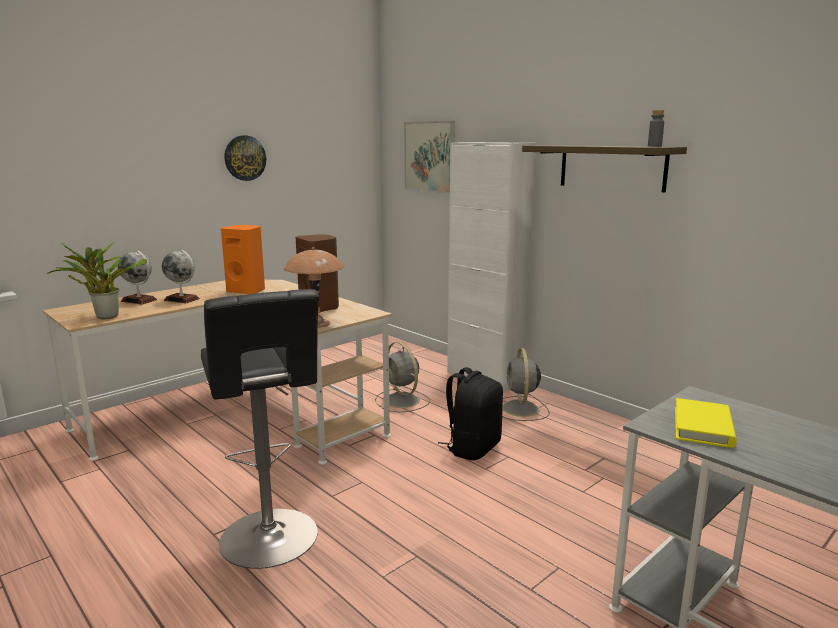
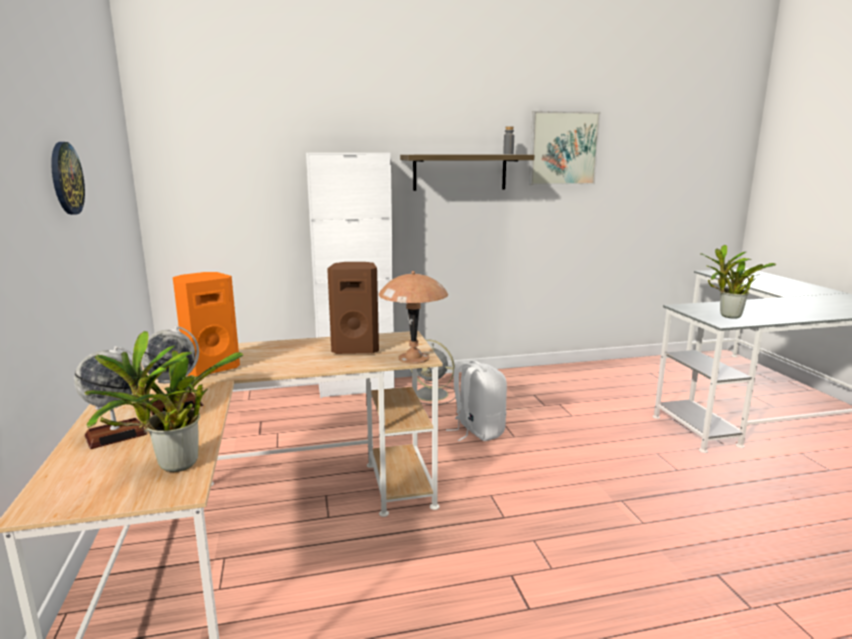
camera: 60 degrees left, 0 degrees up
black stool [201,289,319,569] -> none
grey fan [375,342,430,412] -> none
picture [404,121,455,194] -> picture moved to [529,111,600,185]
black backpack [438,367,503,460] -> white backpack [446,361,507,441]
yellow book [675,398,737,448] -> potted plant [701,245,776,319]

